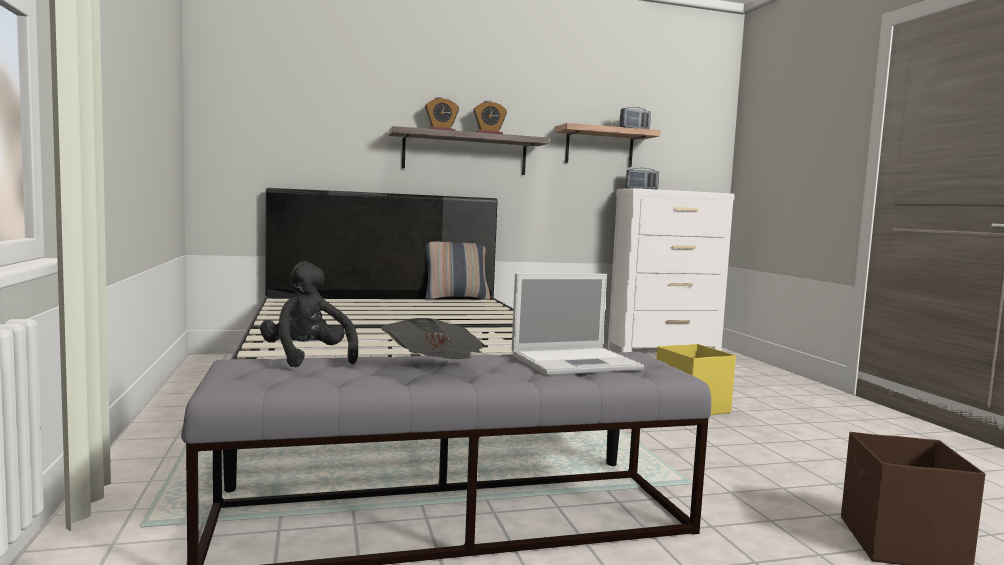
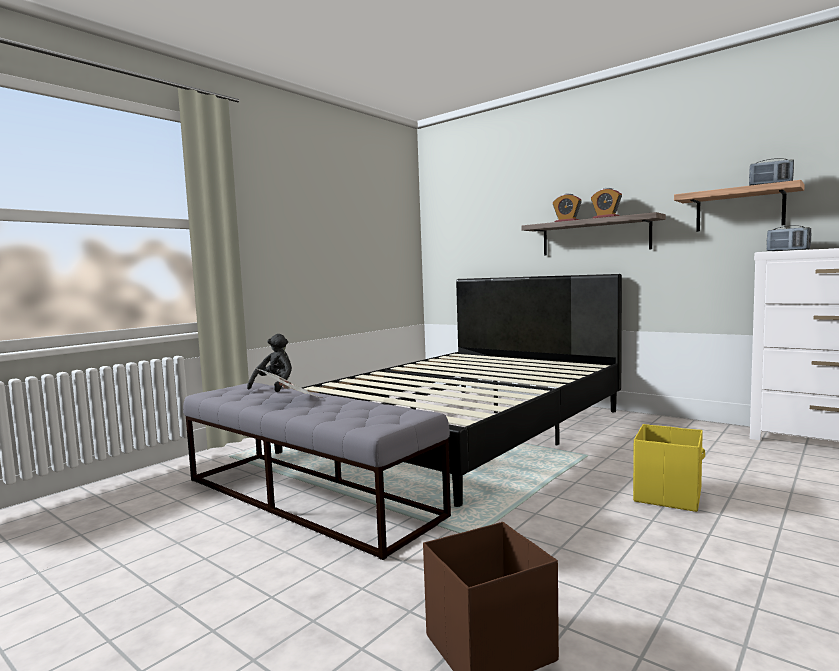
camera: 55 degrees right, 0 degrees up
pillow [425,242,490,300] -> none
laptop [512,273,644,375] -> none

